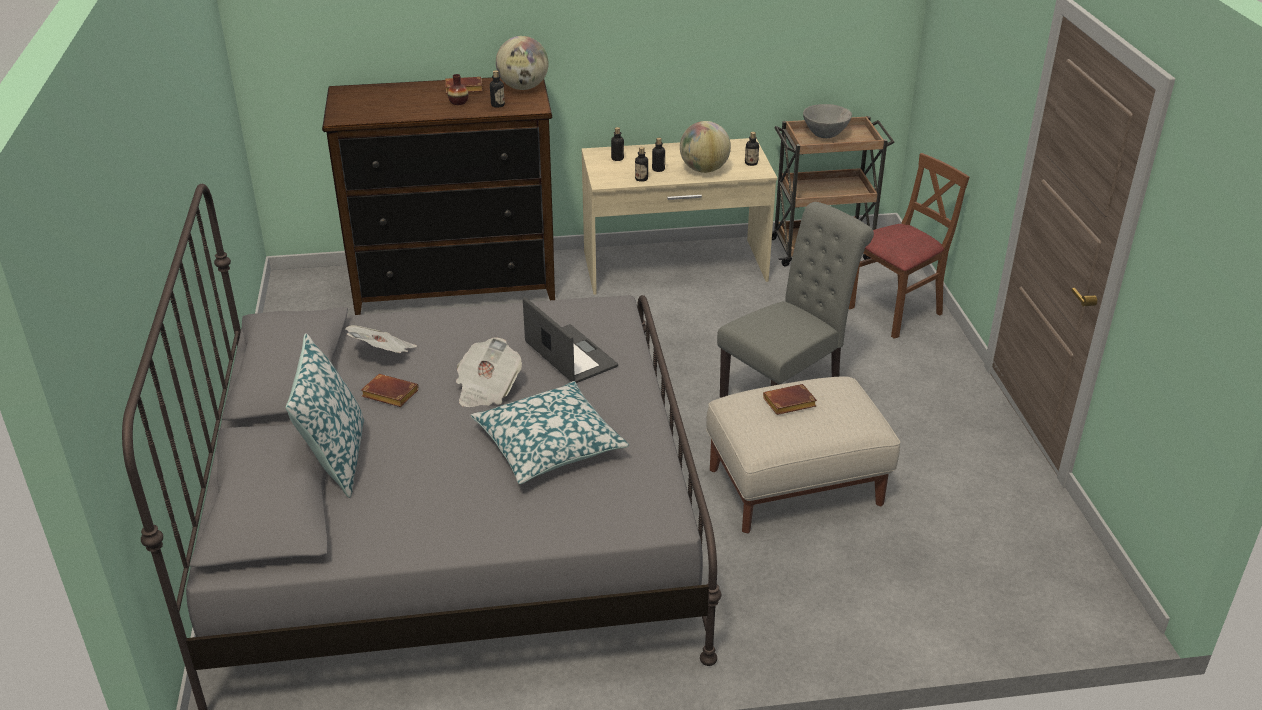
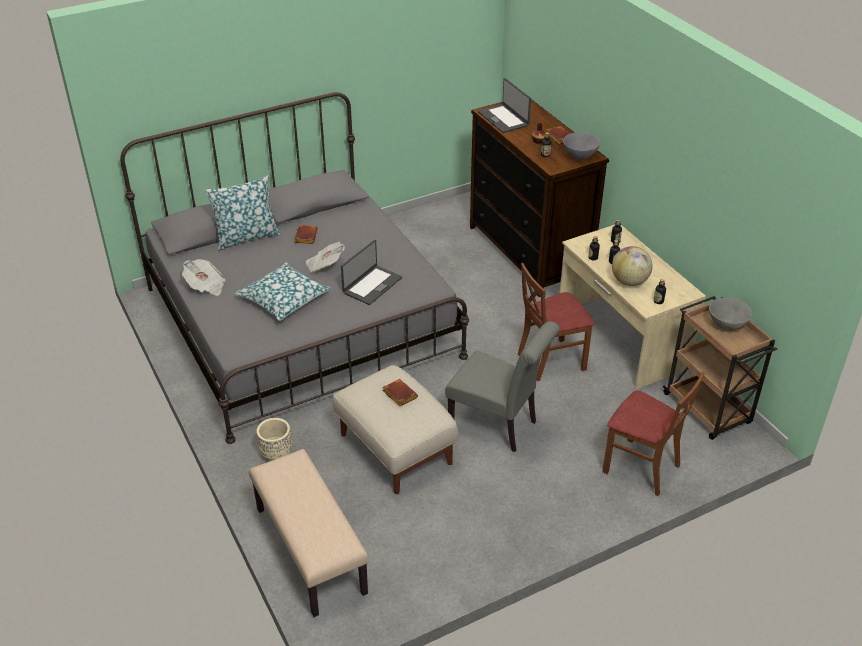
camera: 70 degrees right, 5 degrees up
newspaper [345,325,417,353] -> newspaper moved to [182,259,226,296]
globe [496,36,549,90] -> grey bowl [563,132,601,160]
none -> beige bench [249,449,369,617]
none -> beige planter [257,418,292,461]
none -> laptop [478,78,531,133]
none -> brown chair [518,263,594,381]

